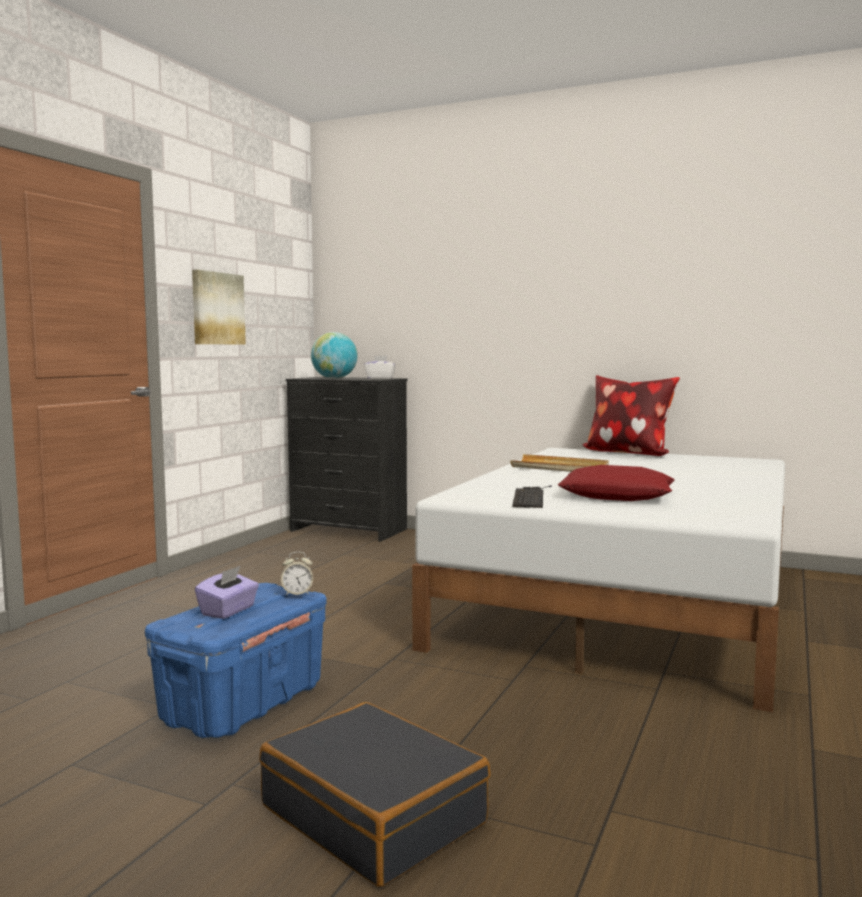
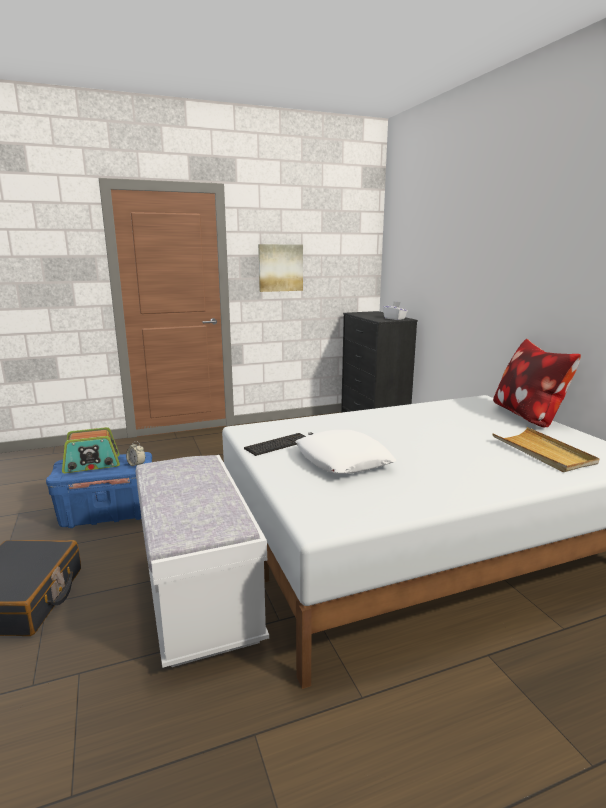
camera: 45 degrees right, 10 degrees up
purple tissue box [195,566,259,619] -> radio [62,427,120,473]
globe [311,332,357,379] -> none
beige tray [510,454,609,472] -> beige tray moved to [492,427,600,472]
red pillow [558,465,675,501] -> white pillow [296,430,397,474]
none -> white bench [136,455,269,668]

